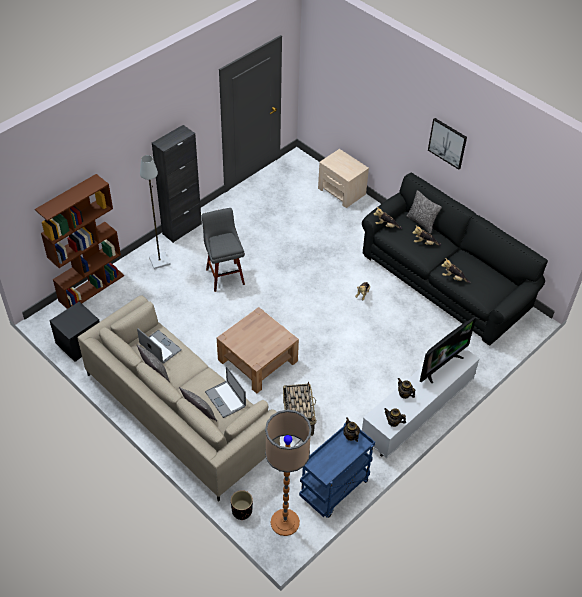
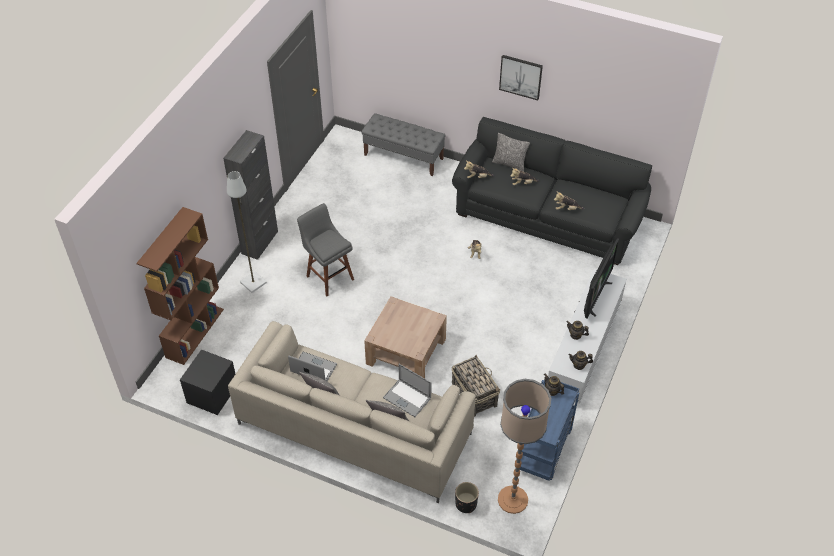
camera: 20 degrees left, 0 degrees up
beige nightstand [318,149,369,208] -> grey bench [361,113,446,176]

